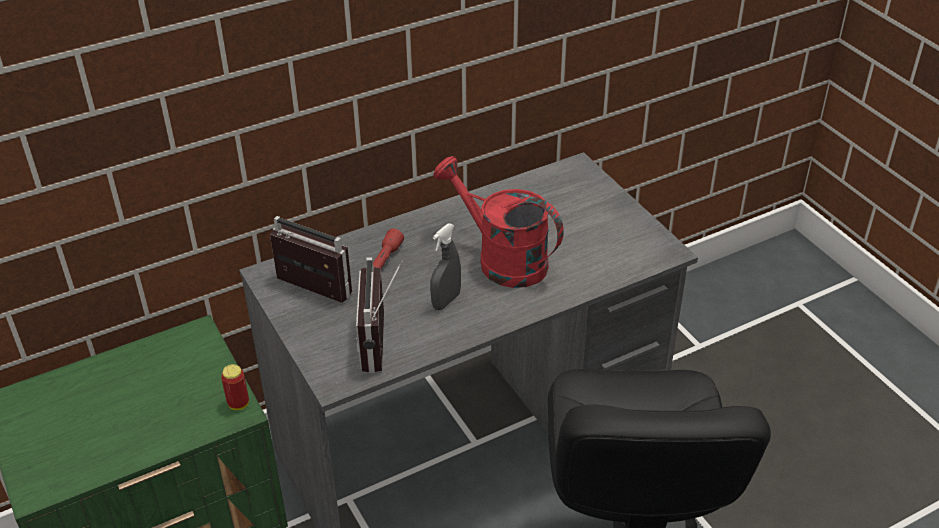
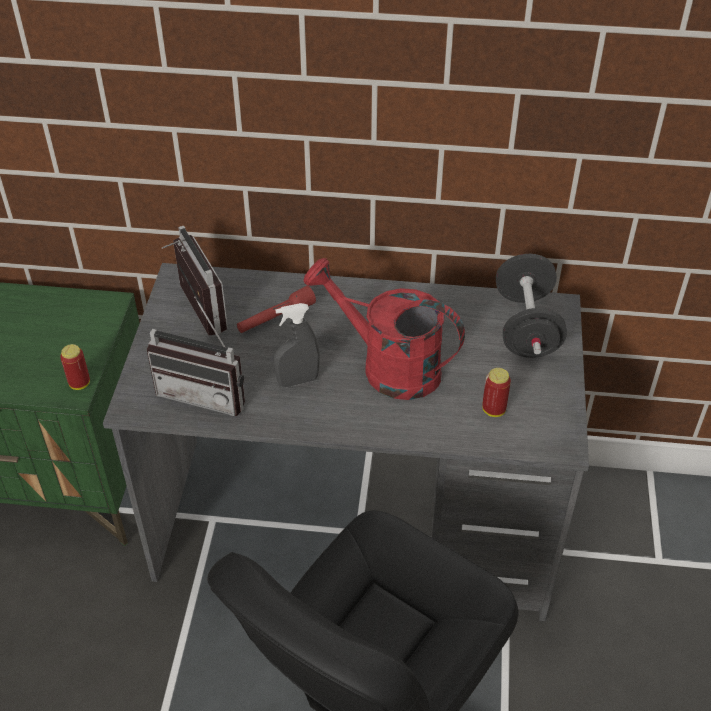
camera: 35 degrees right, 5 degrees up
radio [356,257,403,373] -> radio turned 105 degrees counterclockwise [147,296,245,416]
red watering can [434,156,564,288] -> red watering can turned 45 degrees counterclockwise [304,258,465,400]
none -> can [482,368,511,417]
none -> black dumbbell [496,254,567,358]

